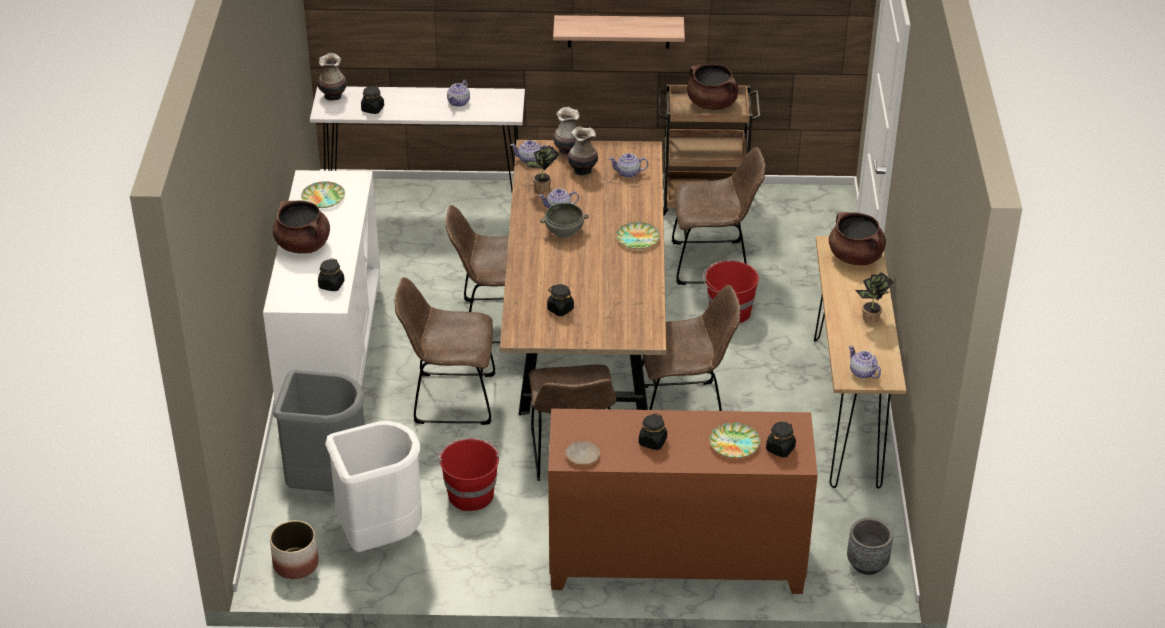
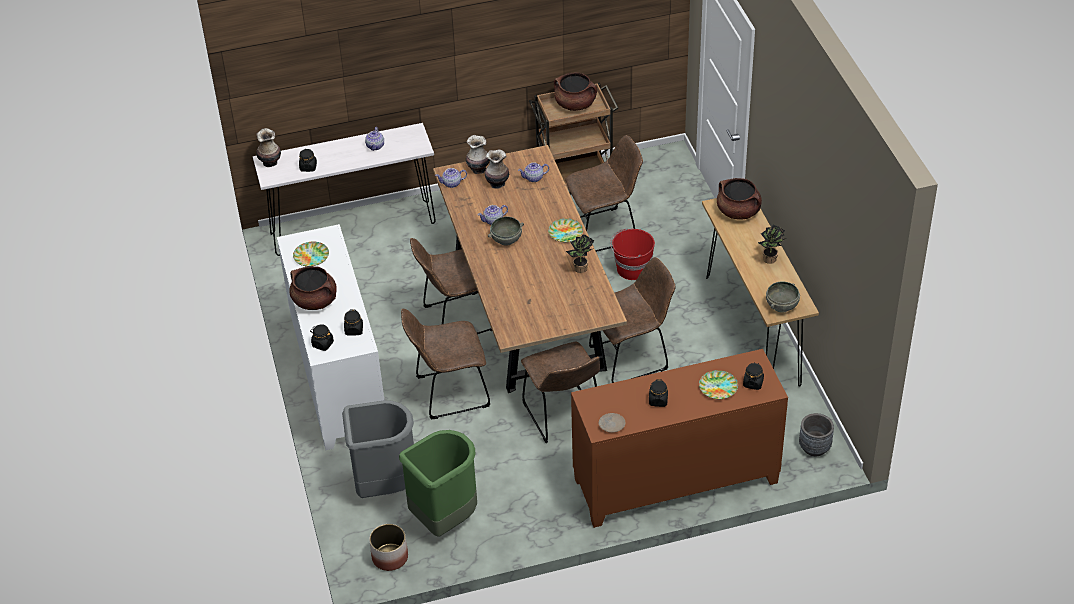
camera: 15 degrees left, 5 degrees up
white trash can [325,421,422,552] -> green trash can [399,430,477,537]
red bucket [439,438,500,511] -> none
potted plant [524,145,560,192] -> potted plant moved to [566,234,594,273]
black jar [547,284,574,316] -> black jar moved to [310,325,334,351]
shelf [553,15,685,49] -> none
teapot [849,345,881,379] -> grey bowl [766,282,800,312]

